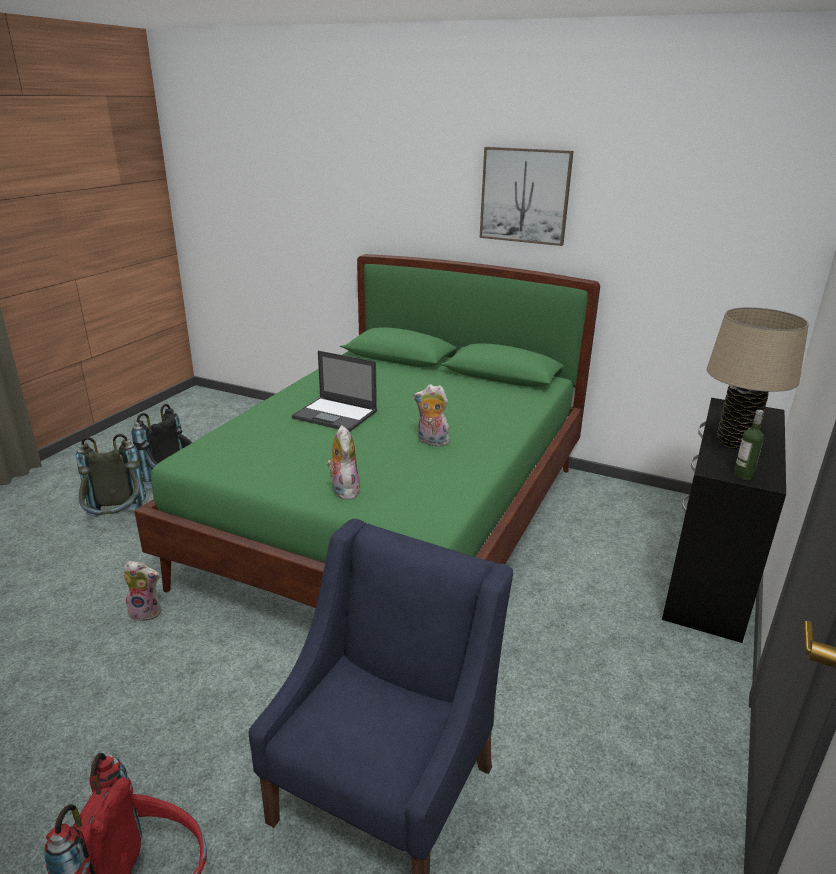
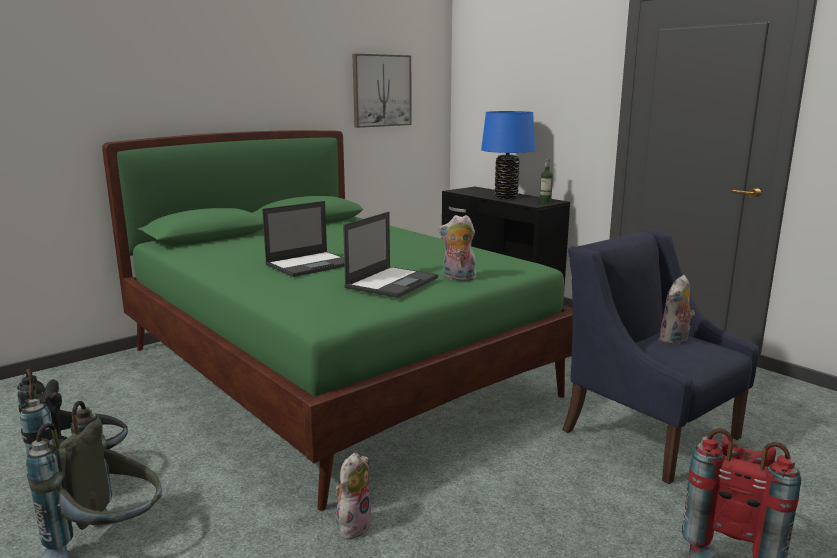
camera: 65 degrees left, 10 degrees down
plush toy [414,384,449,446] -> plush toy moved to [659,275,695,344]
picture [479,147,574,246] -> picture moved to [352,54,412,128]
beige table lamp [707,307,809,449] -> blue table lamp [481,111,535,199]
none -> laptop [343,212,438,298]

